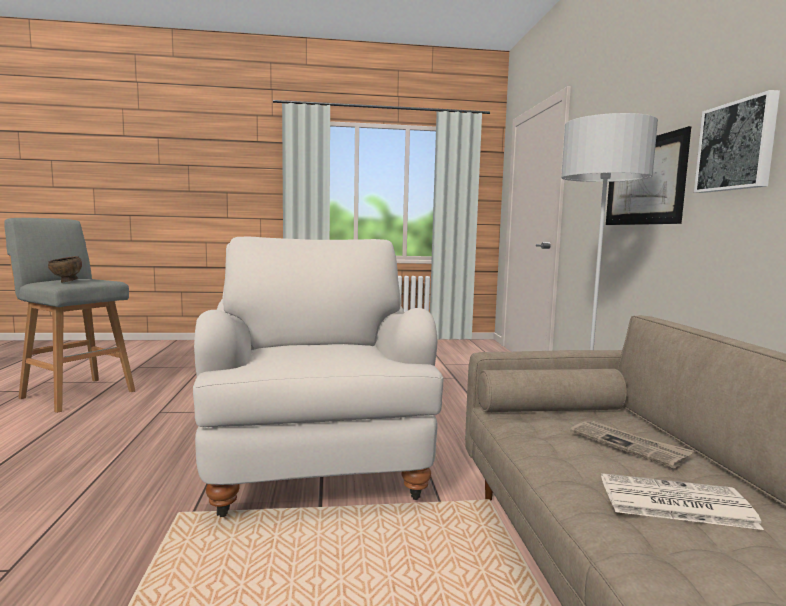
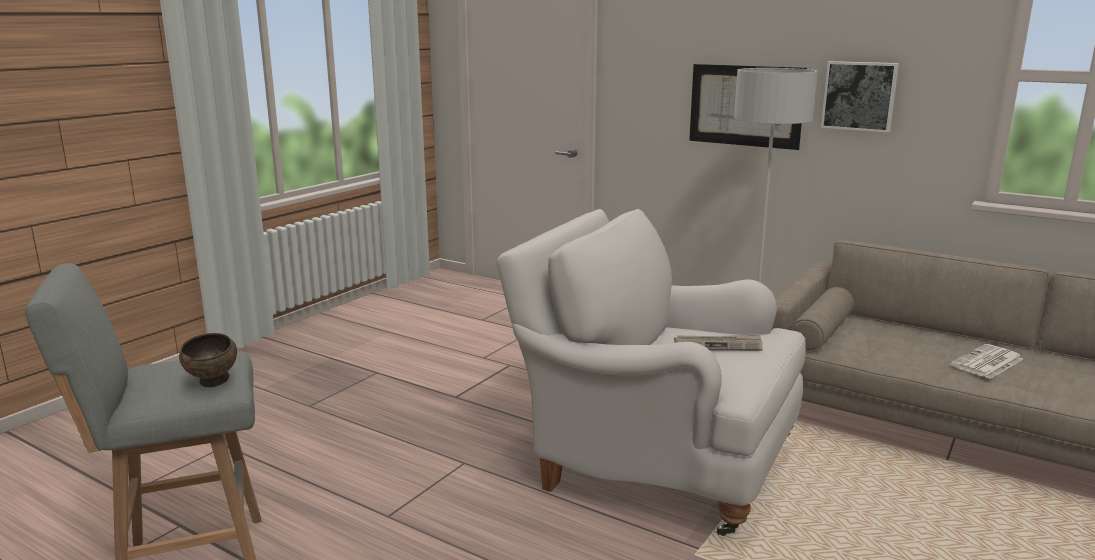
camera: 50 degrees left, 10 degrees up
newspaper [570,421,694,468] -> newspaper moved to [674,334,763,351]

